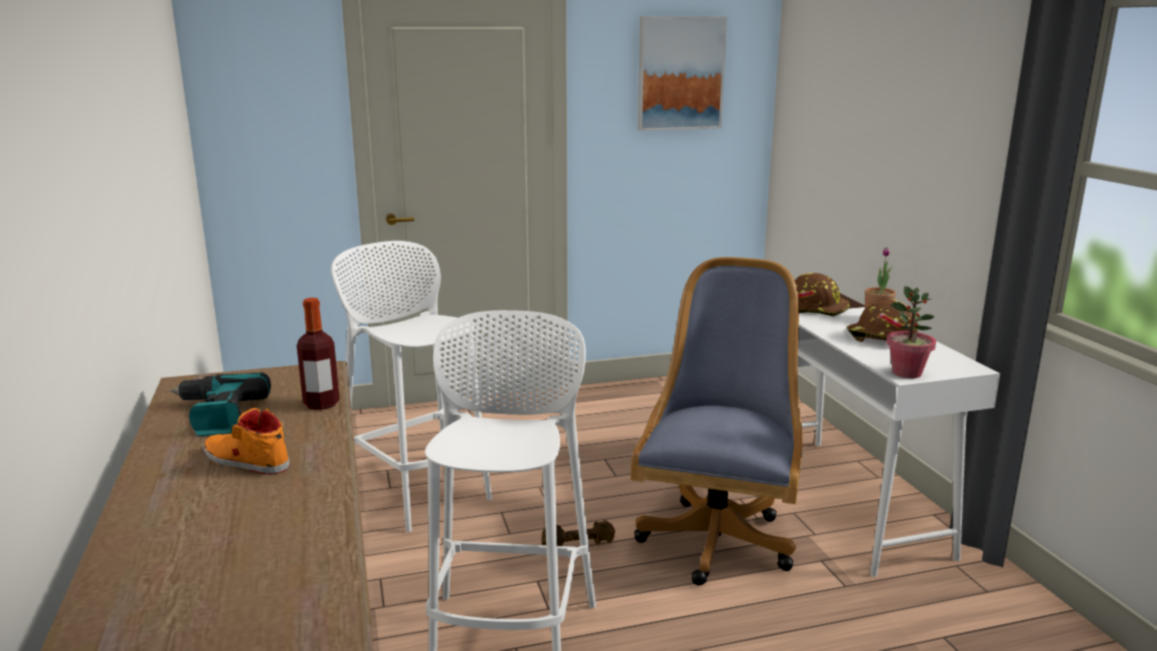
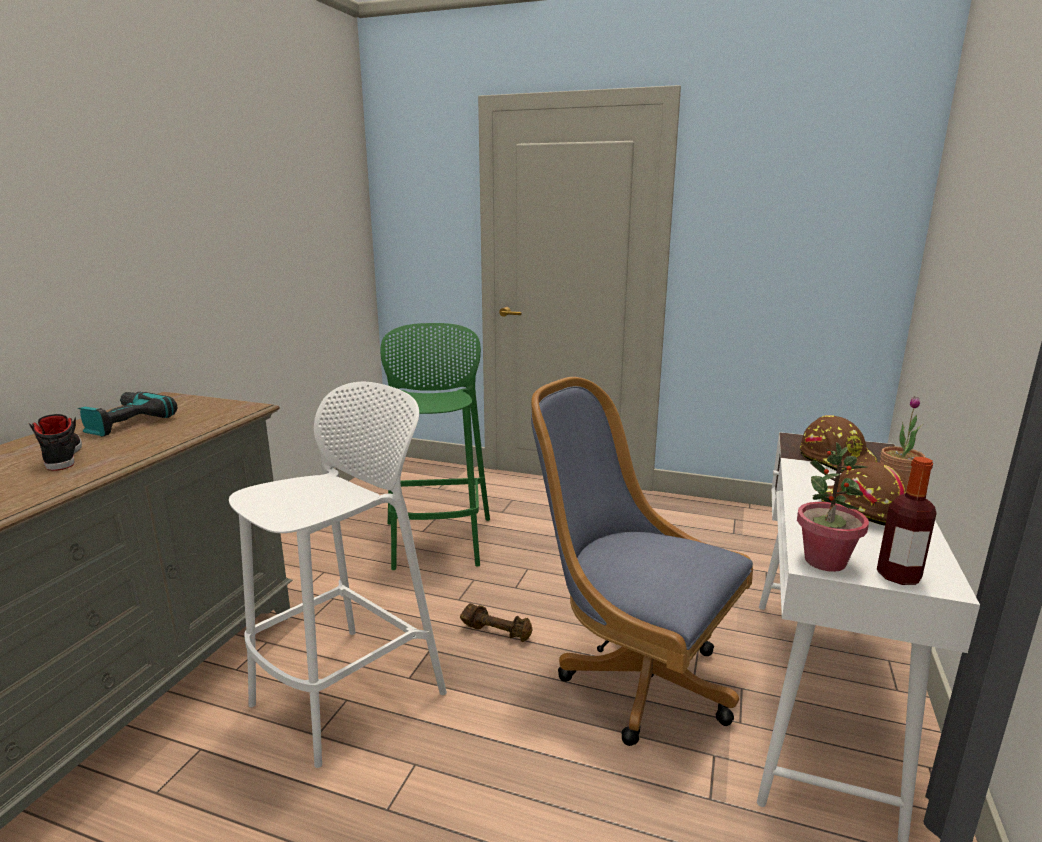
camera: 35 degrees right, 0 degrees up
orange shoe [203,408,289,475] -> black shoe [29,414,82,471]
bottle [297,298,340,410] -> bottle moved to [877,457,937,585]
white stool [331,241,492,532] -> green stool [380,323,490,570]
blue office chair [631,257,803,586] -> blue office chair turned 105 degrees counterclockwise [531,377,753,746]
picture [638,16,727,131] -> none

